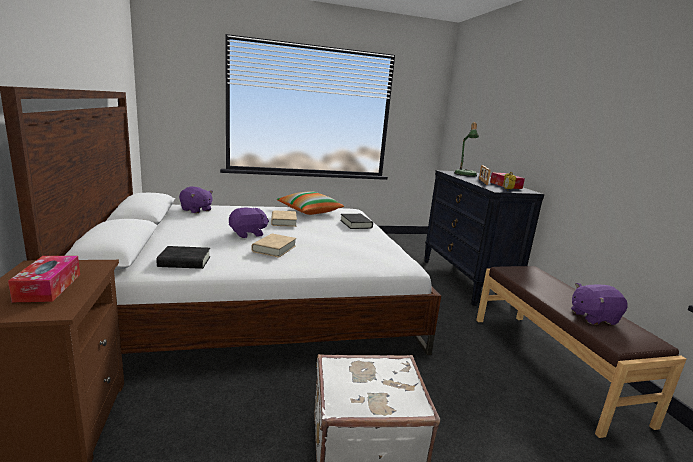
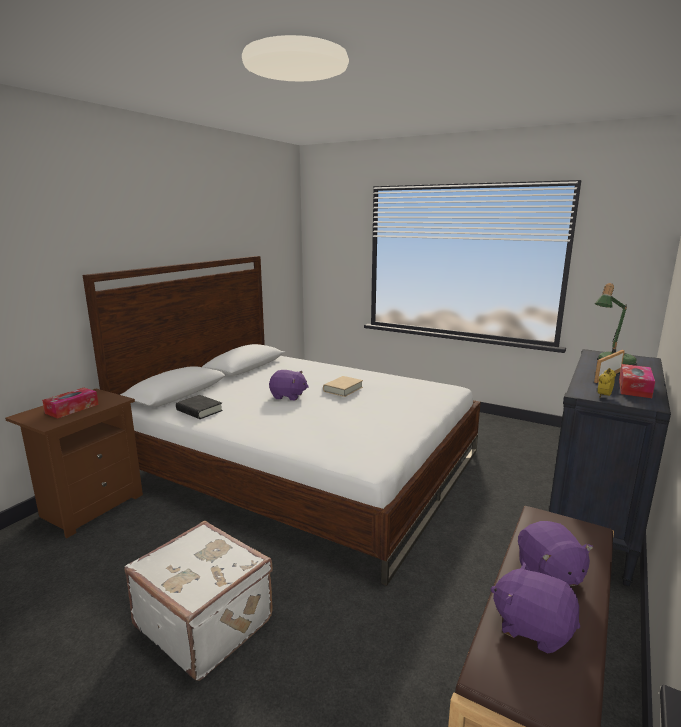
camera: 45 degrees right, 0 degrees up
purple plush toy [179,186,213,214] -> purple plush toy moved to [518,521,593,586]
beige book [251,234,296,258] -> none
pillow [276,191,344,215] -> none
black book [340,214,373,229] -> none

